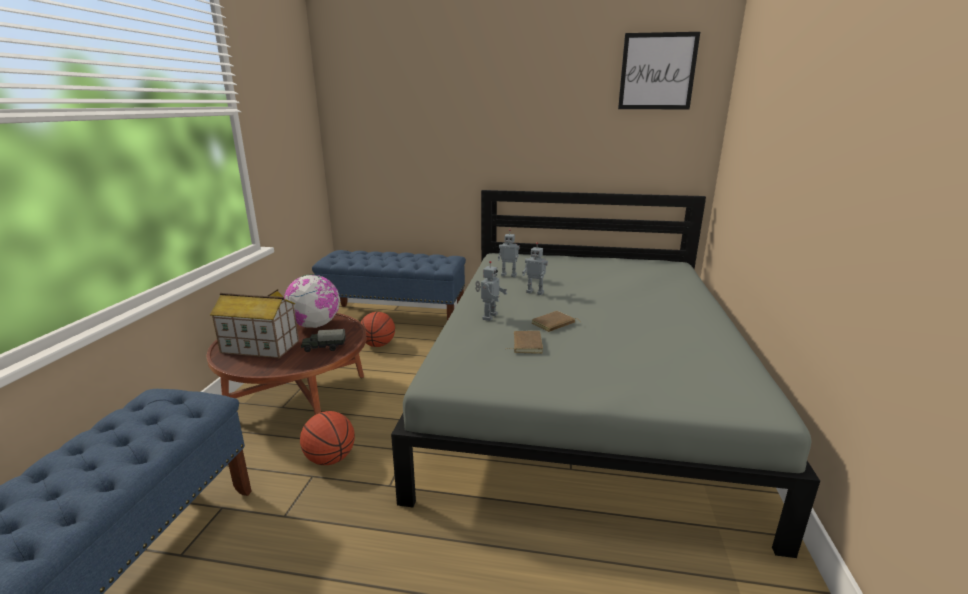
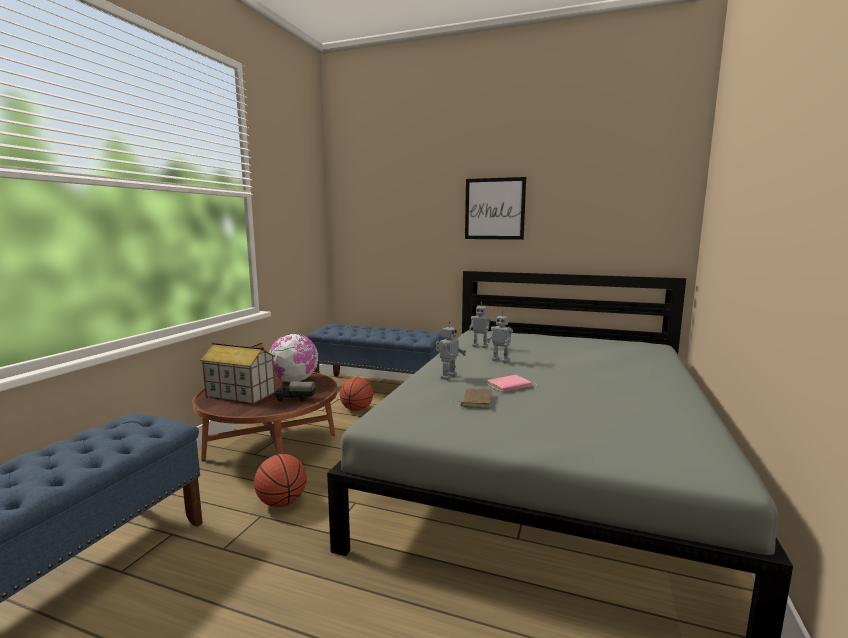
camera: 10 degrees right, 10 degrees down
brown book [532,311,581,332] -> pink book [487,375,538,392]
picture [618,32,700,109] -> picture moved to [465,177,526,240]

